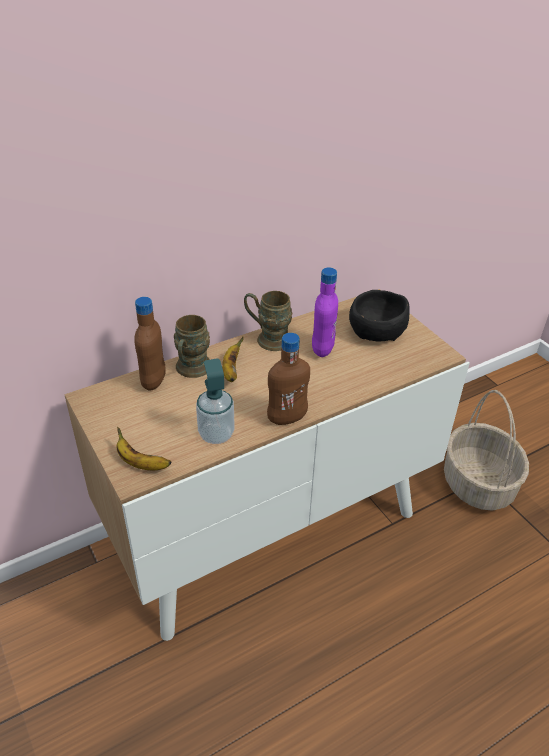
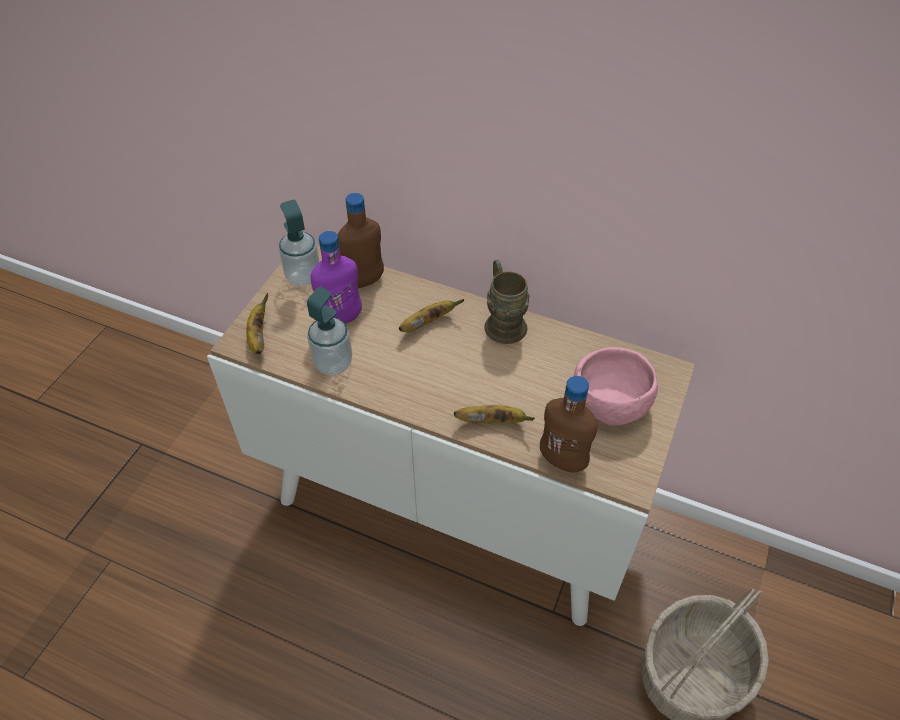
camera: 55 degrees right, 10 degrees up
brown mug [174,315,210,378] -> none
brown bottle [267,333,310,425] -> brown bottle moved to [540,376,598,473]
purple bottle [312,267,338,357] -> purple bottle moved to [310,231,362,324]
black bowl [349,290,410,342] -> pink bowl [574,347,658,426]
none -> soap dispenser [279,200,320,286]
none -> banana [454,405,535,423]

